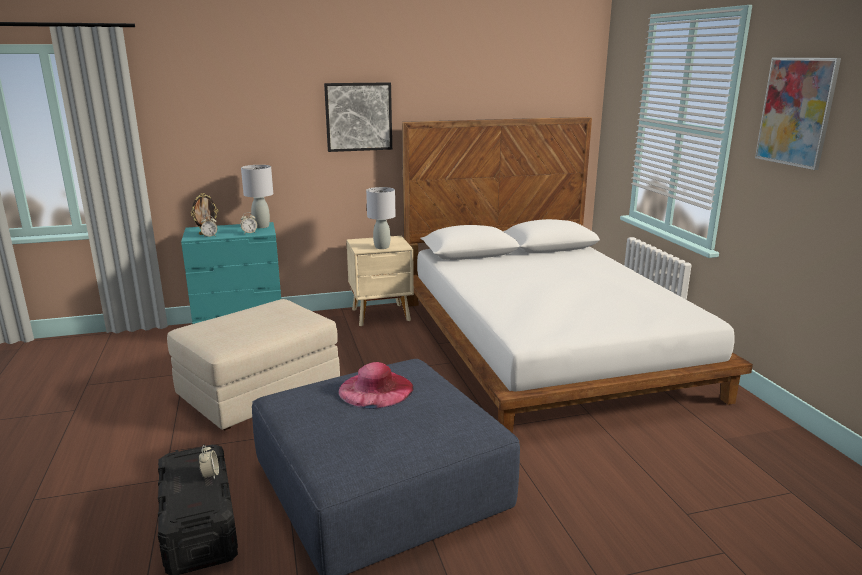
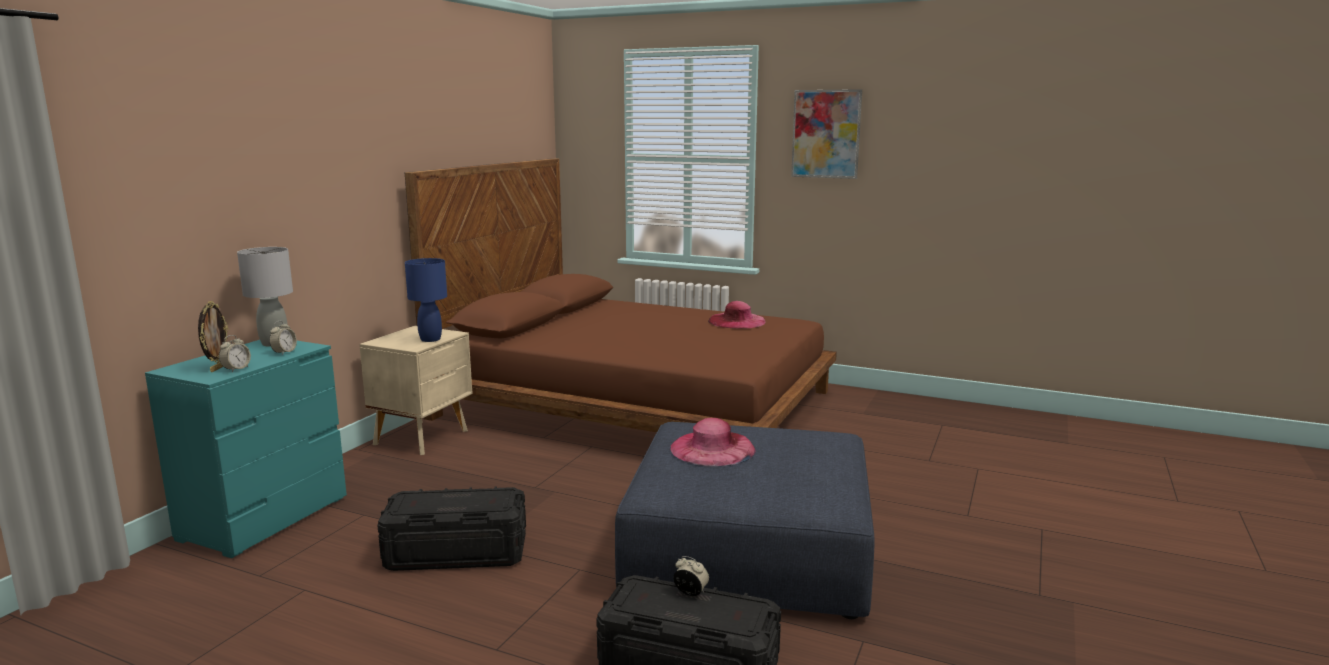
camera: 50 degrees left, 5 degrees down
beige ottoman [167,299,340,430] -> black storage box [377,487,526,571]
picture [324,82,392,152] -> none
grey table lamp [366,187,396,249] -> blue table lamp [405,258,447,342]
white bed [402,117,753,433] -> brown bed [405,158,837,432]
none -> pink hat [708,301,765,329]

